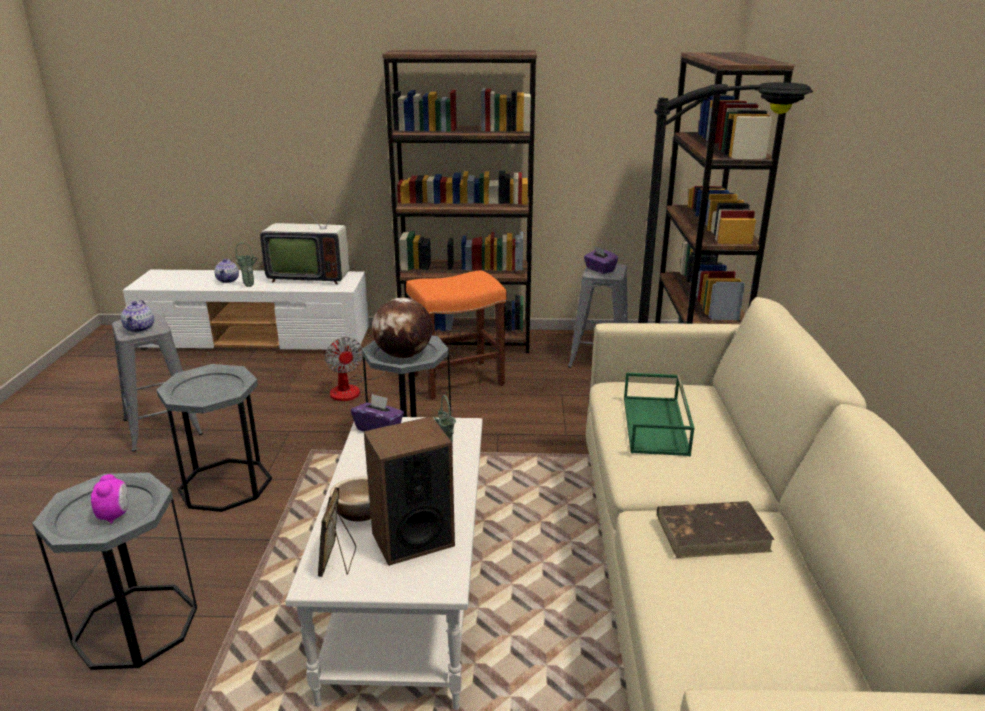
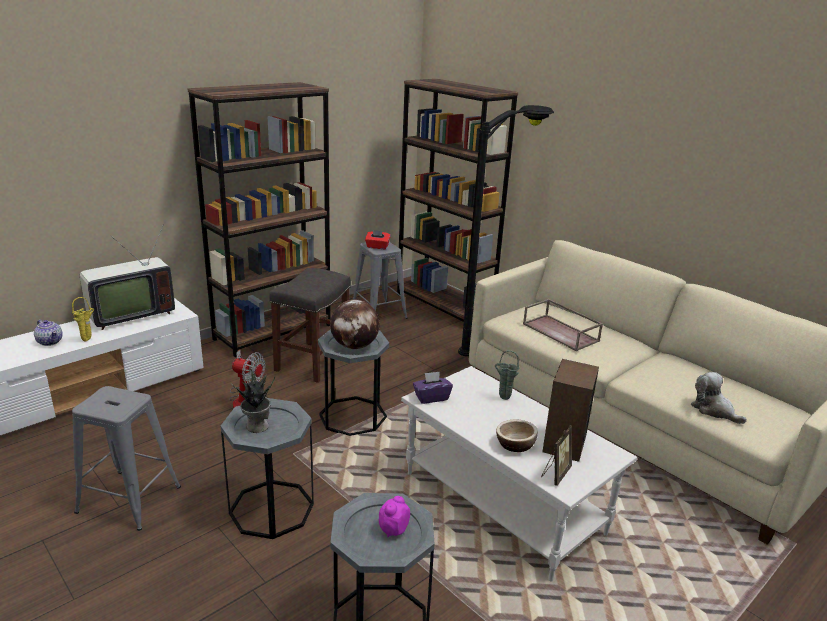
camera: 45 degrees left, 0 degrees up
alarm clock [91,474,128,524] -> alarm clock turned 90 degrees counterclockwise [379,496,410,537]
teapot [121,300,154,333] -> none
green vase [235,243,257,287] -> yellow vase [72,297,94,342]
picture frame [318,487,356,577] -> picture frame turned 105 degrees counterclockwise [541,425,572,486]
orange stool [406,270,507,400] -> grey stool [269,268,351,383]
purple tissue box [584,246,618,274] -> red tissue box [365,230,391,249]
green tray [624,373,694,456] -> brown tray [523,299,603,351]
brown book [657,501,775,558] -> none
none -> potted plant [233,369,275,433]
none -> plush toy [691,372,747,424]

